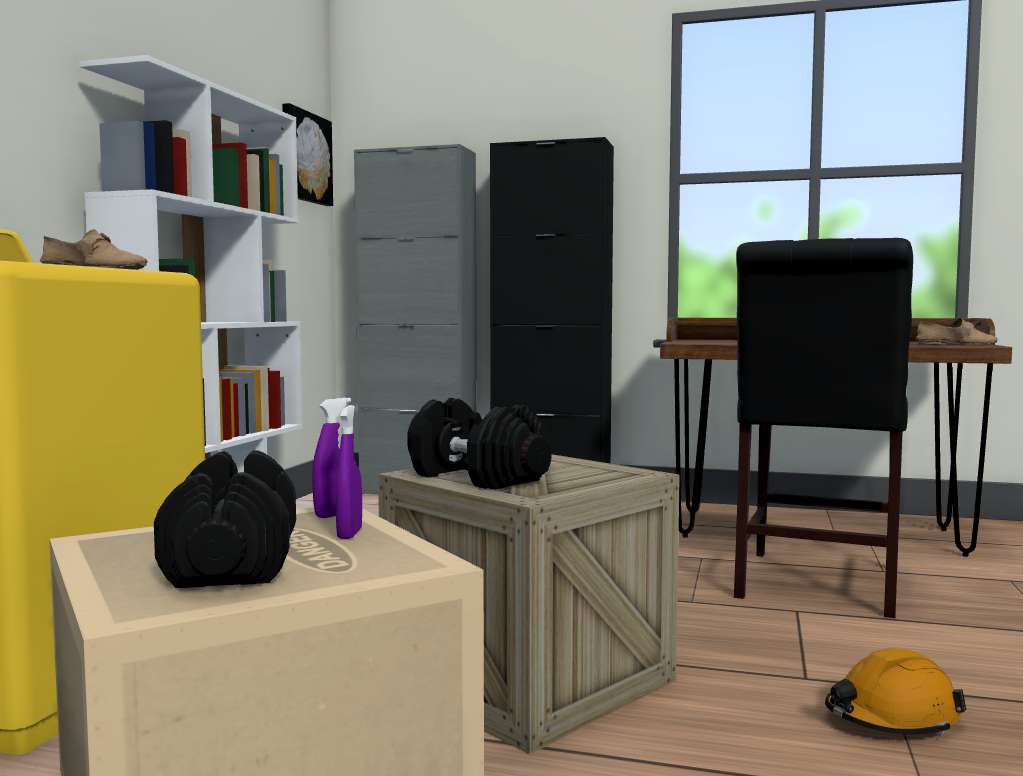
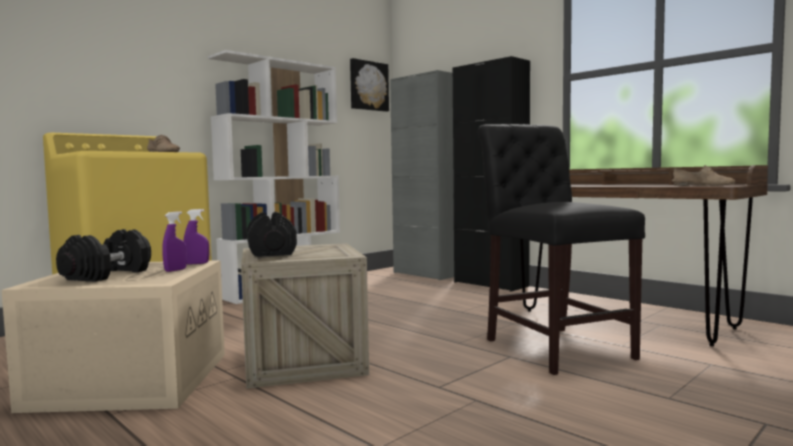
camera: 30 degrees right, 0 degrees up
black chair [734,238,913,618] -> black chair turned 105 degrees clockwise [478,124,645,375]
orange hard hat [825,648,966,736] -> none

